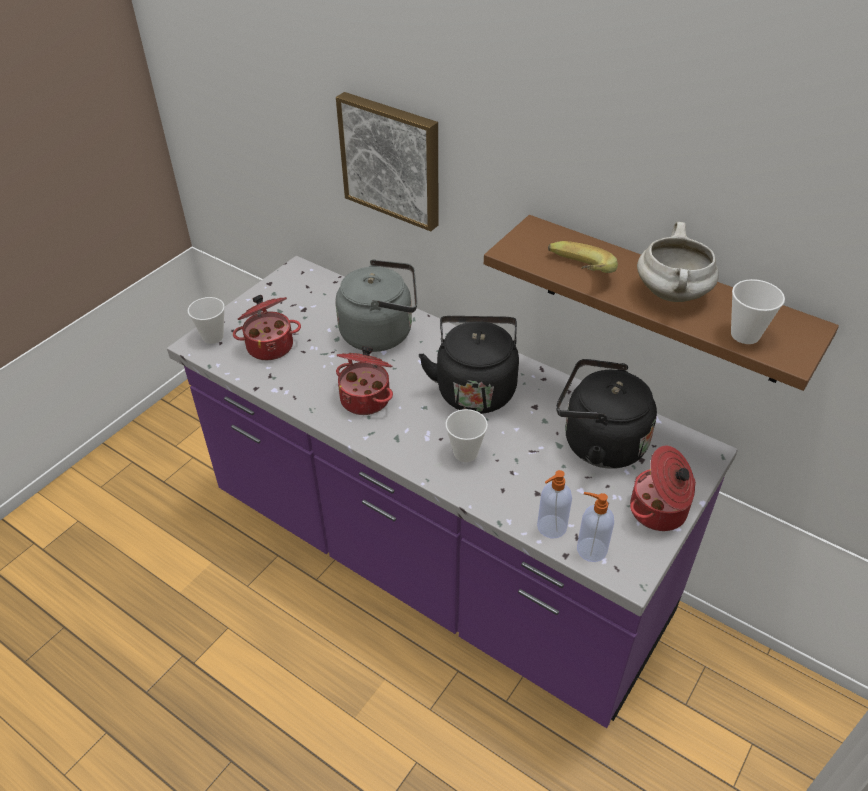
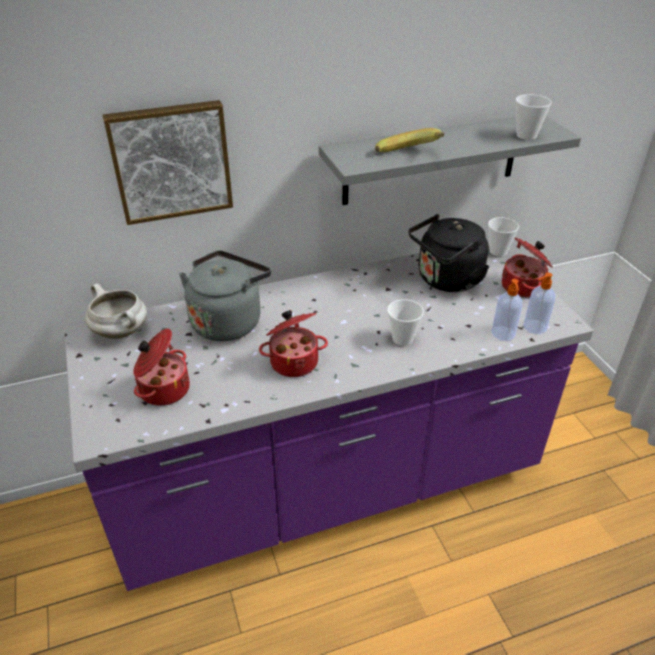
camera: 55 degrees left, 5 degrees down
cup [188,297,225,344] -> cup moved to [488,217,519,256]
black kettle [419,316,519,414] -> none
brown shelf [484,215,839,391] -> grey shelf [319,116,581,205]
white cooking pot [637,222,719,302] -> white cooking pot moved to [85,283,147,339]

